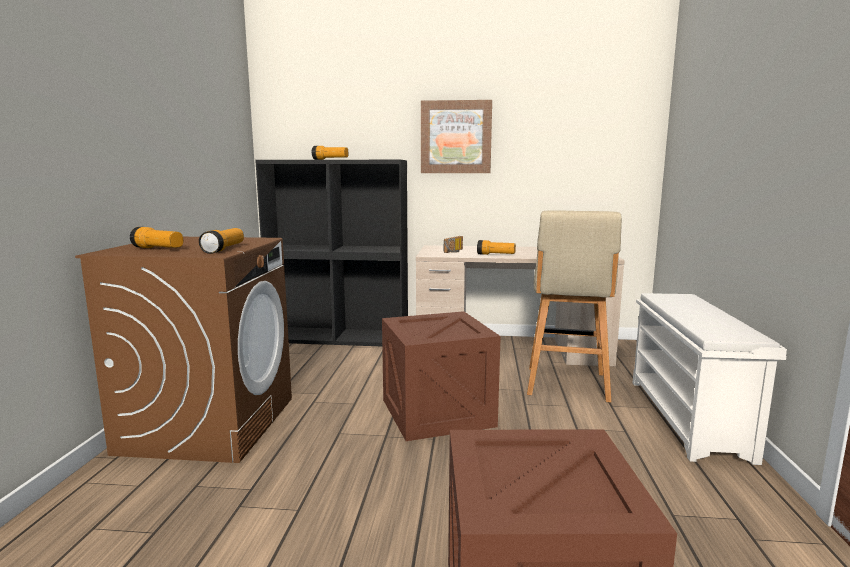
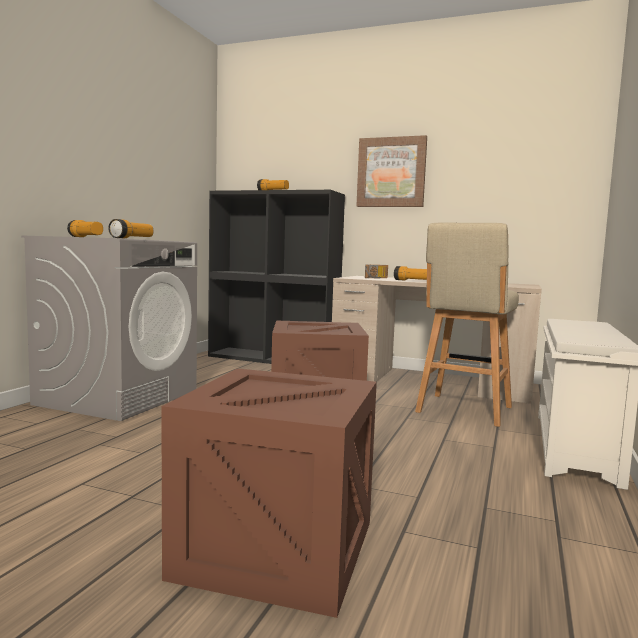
camera: 15 degrees right, 5 degrees down
brown washing machine [75,237,292,463] -> grey washing machine [21,235,197,421]

